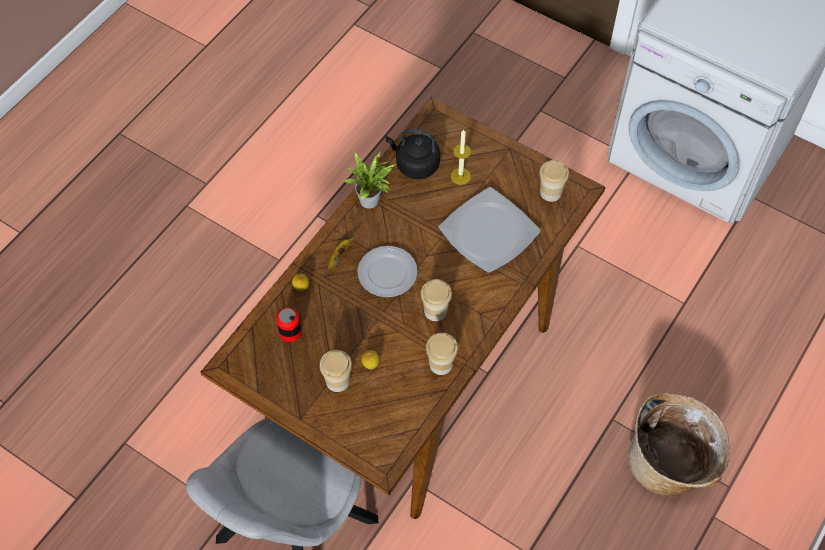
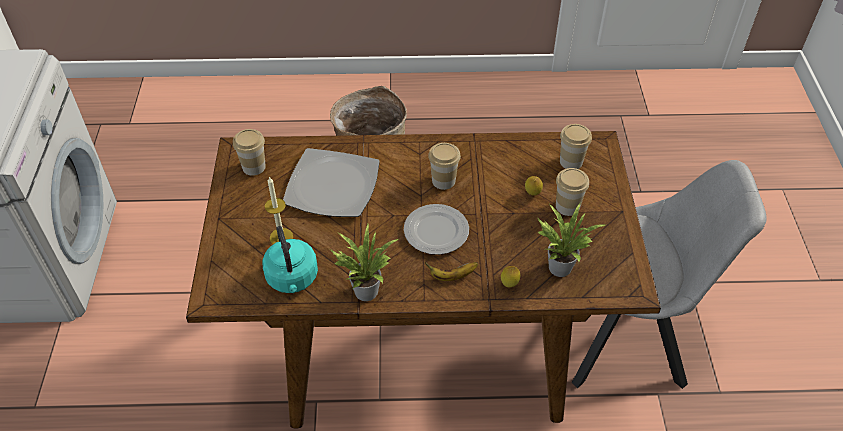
camera: 125 degrees left, 10 degrees down
can [276,308,302,342] -> potted plant [537,203,605,277]
black kettle [386,128,440,179] -> turquoise kettle [262,226,318,293]
cup [426,333,458,375] -> cup moved to [560,124,592,169]

